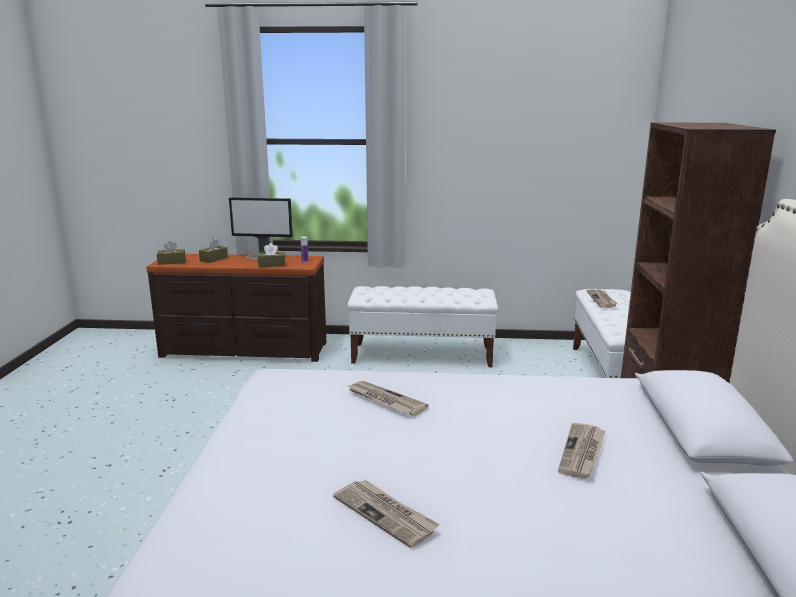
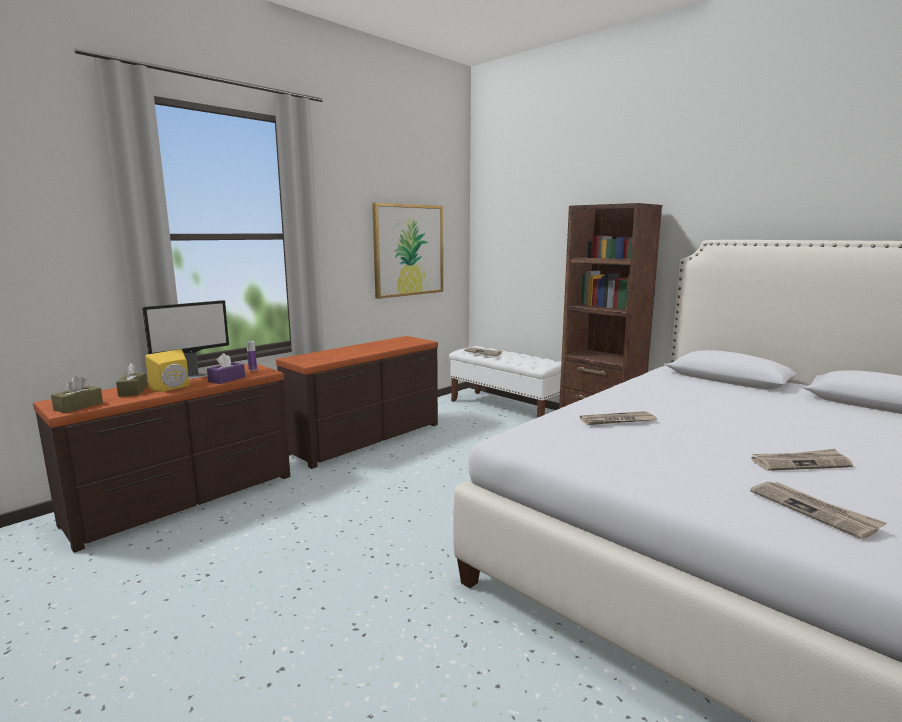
camera: 50 degrees left, 5 degrees down
brown tissue box [258,243,285,267] -> purple tissue box [207,353,245,384]
white bench [347,286,498,367] -> brown dresser [276,336,438,469]
newspaper [558,423,605,479] -> newspaper moved to [750,481,887,539]
none -> yellow speaker [145,349,189,392]
none -> picture [372,203,443,299]

